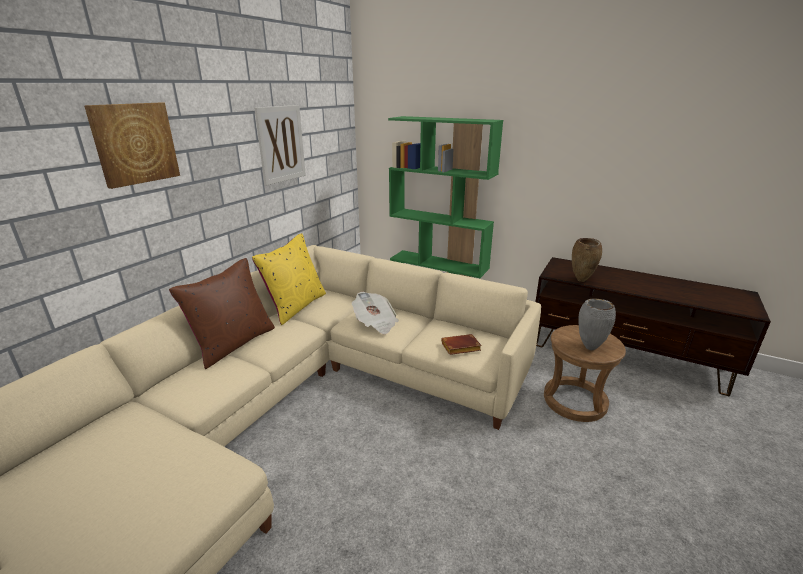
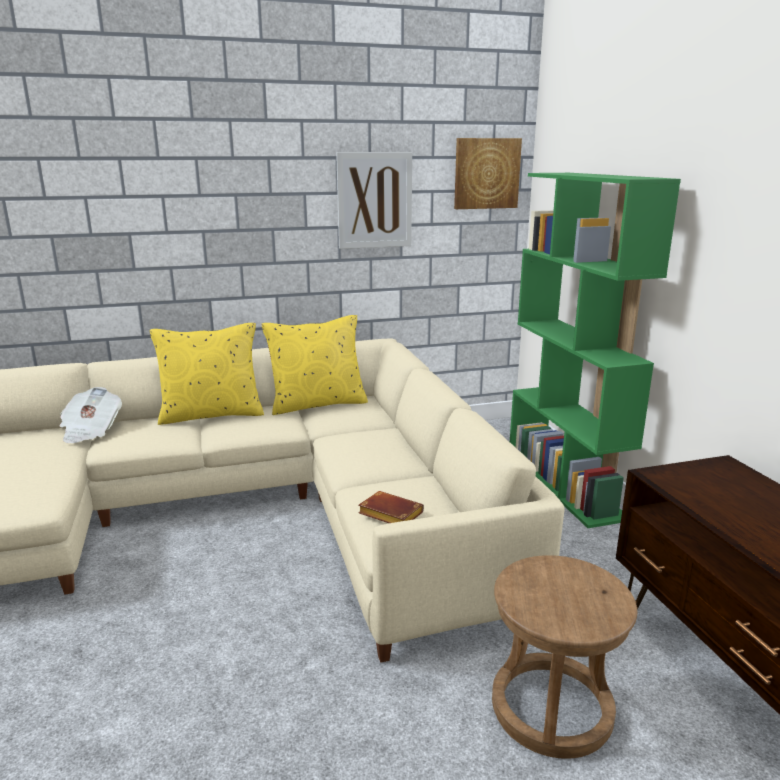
camera: 45 degrees right, 5 degrees down
picture [84,103,180,189] -> picture moved to [454,138,522,209]
brown pillow [169,258,275,369] -> yellow pillow [150,323,264,425]
newspaper [352,292,399,334] -> newspaper moved to [60,387,122,443]
brown vase [572,238,602,282] -> none
grey vase [578,299,616,350] -> none

